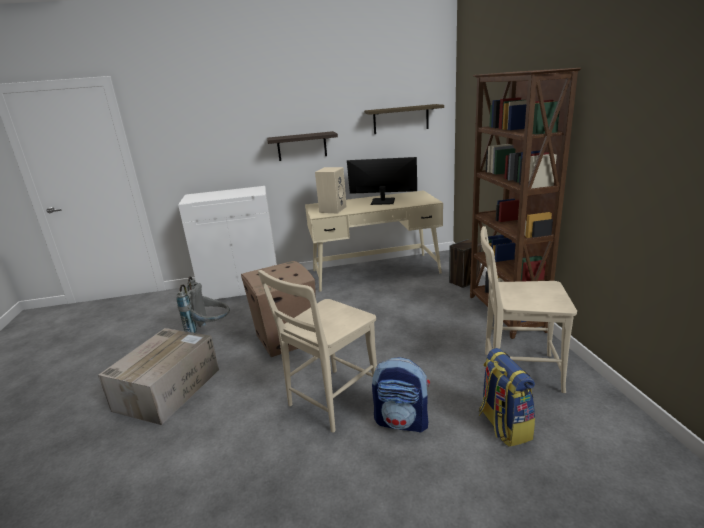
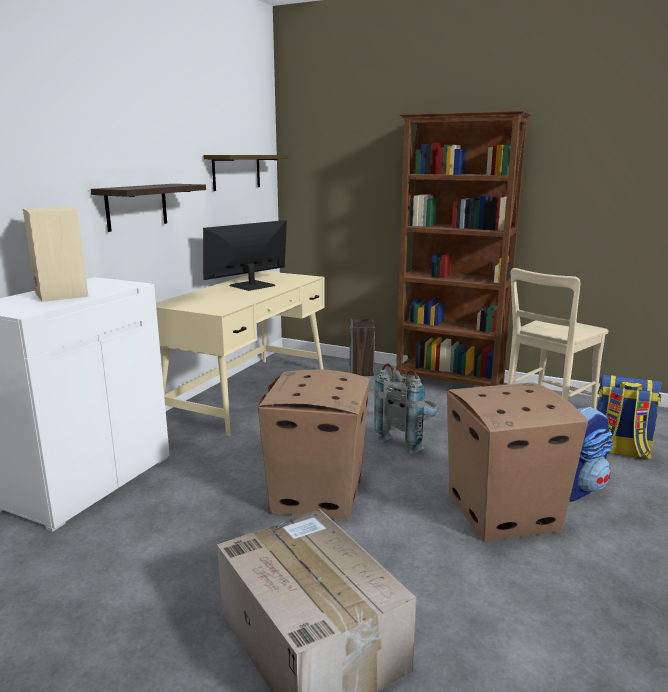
camera: 55 degrees left, 5 degrees down
grey backpack [176,276,230,333] -> grey backpack moved to [374,364,439,453]
beige chair [258,270,377,433] -> cardboard box [447,383,588,542]
beige speaker [315,167,347,214] -> beige speaker moved to [23,206,88,302]

